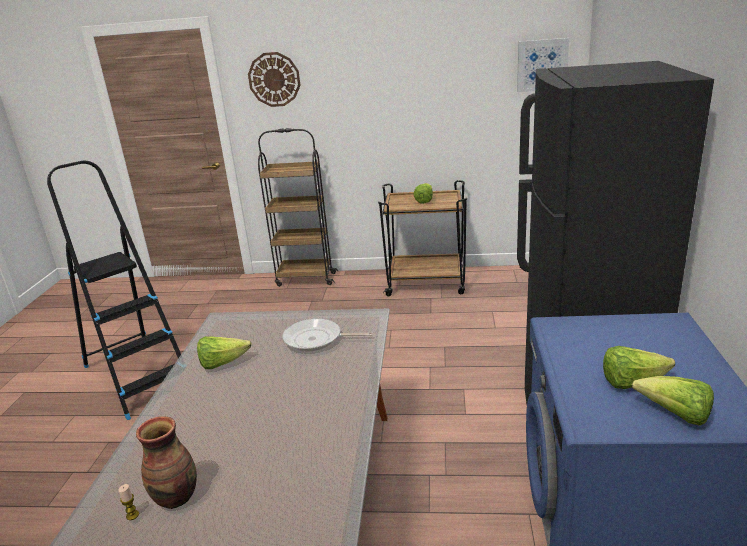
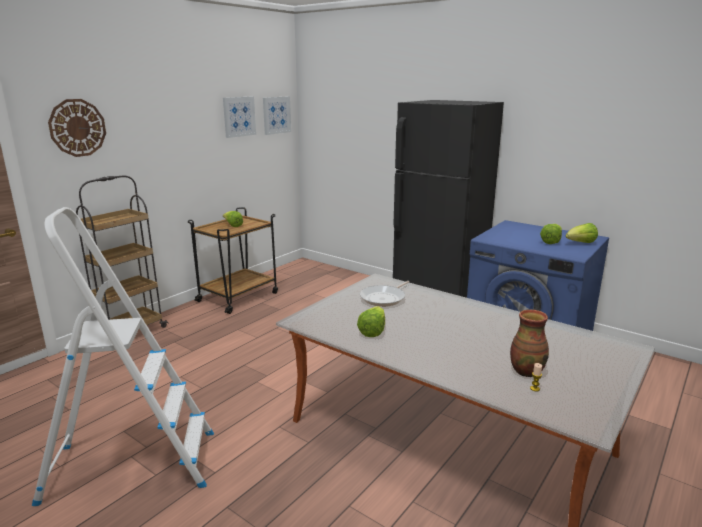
camera: 60 degrees left, 5 degrees down
black step ladder [47,161,181,420] -> white step ladder [32,207,214,506]
none -> picture [223,97,256,138]

